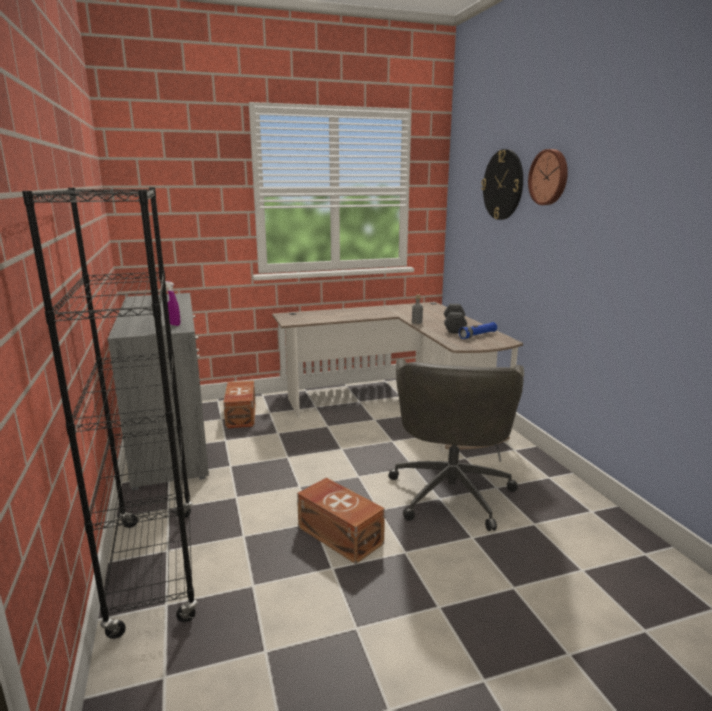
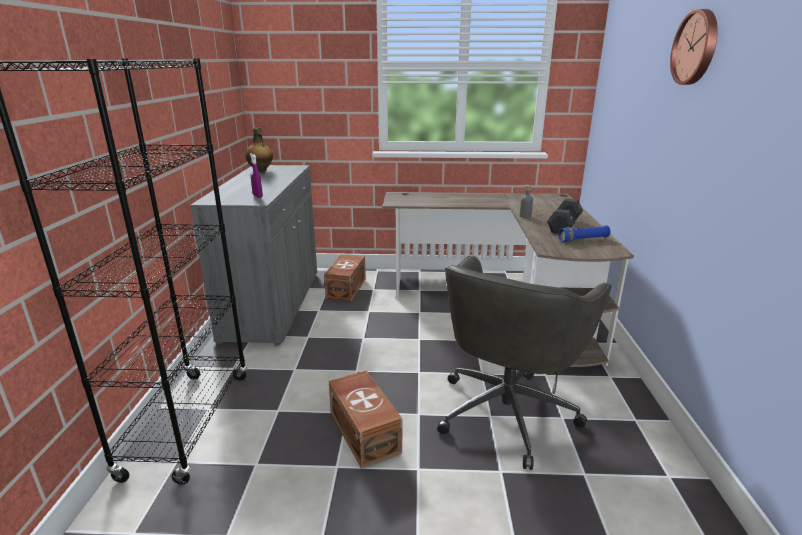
camera: 20 degrees right, 5 degrees up
wall clock [481,149,523,220] -> none
none -> bottle [246,127,273,172]

